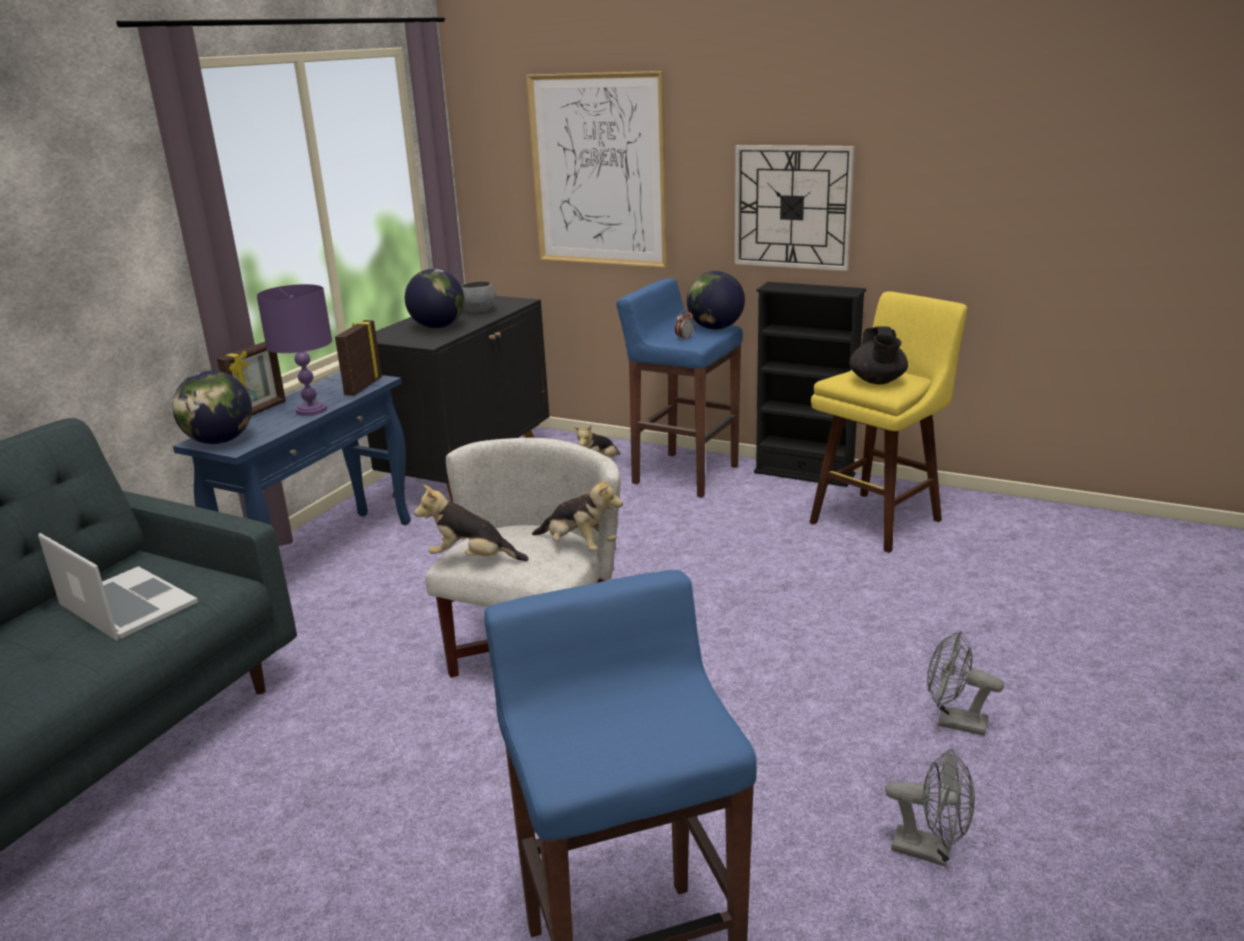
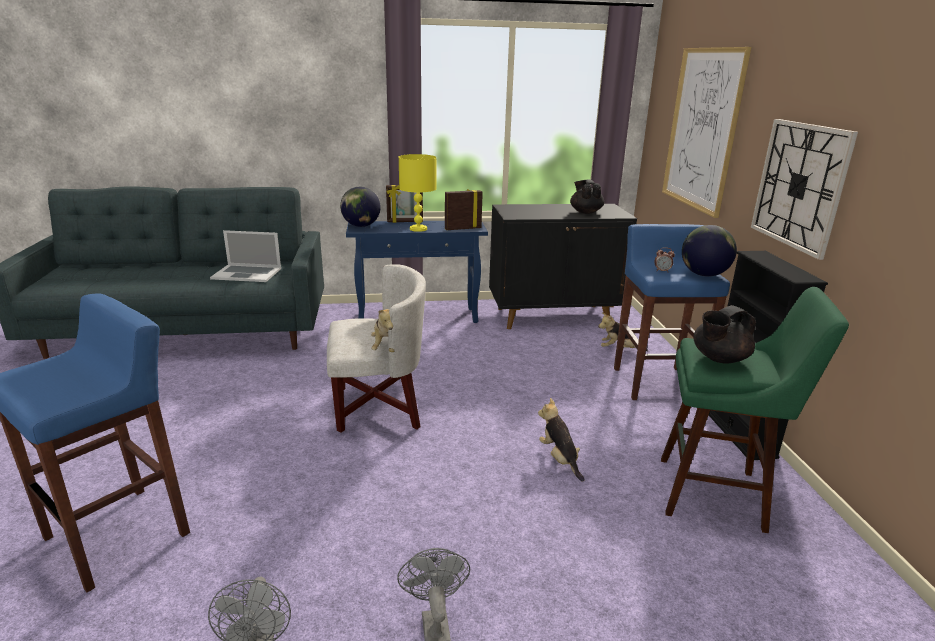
camera: 55 degrees right, 0 degrees up
laptop [38,533,198,640] -> laptop turned 90 degrees clockwise [210,230,281,282]
purple table lamp [257,284,332,416] -> yellow table lamp [399,154,436,232]
globe [405,269,464,328] -> none
plush toy [414,484,529,561] -> plush toy moved to [538,398,584,481]
grey bowl [461,281,496,313] -> black teapot [570,179,604,214]
yellow stool [809,291,967,553] -> green stool [661,287,849,533]

